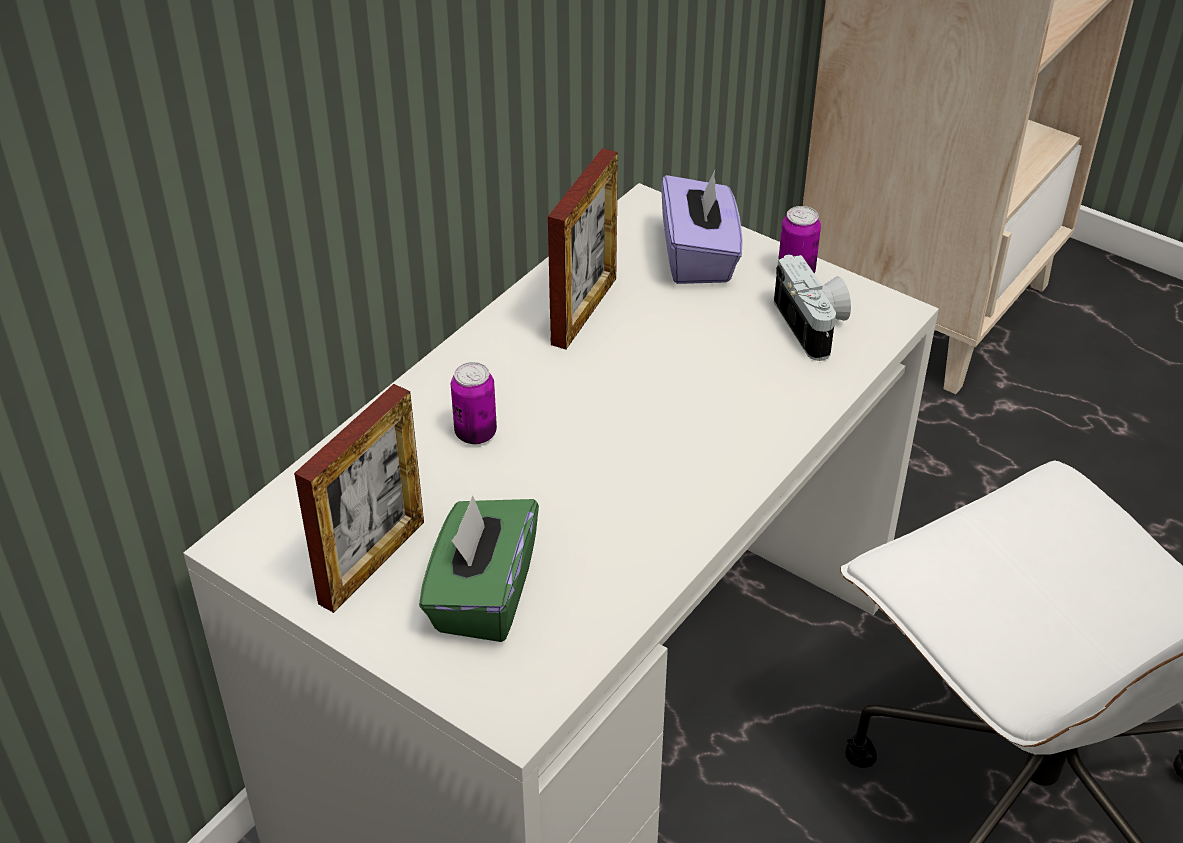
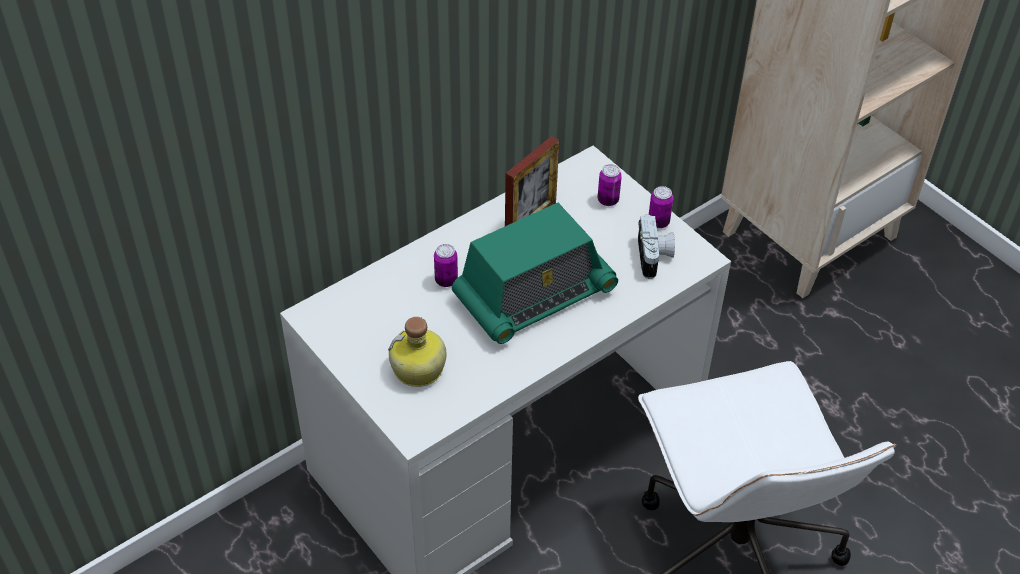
camera: 15 degrees right, 5 degrees up
picture frame [294,384,424,613] -> none
green tissue box [419,495,539,642] -> bottle [388,317,446,387]
purple tissue box [661,171,743,284] -> can [598,164,622,206]
none -> radio [452,203,618,344]

